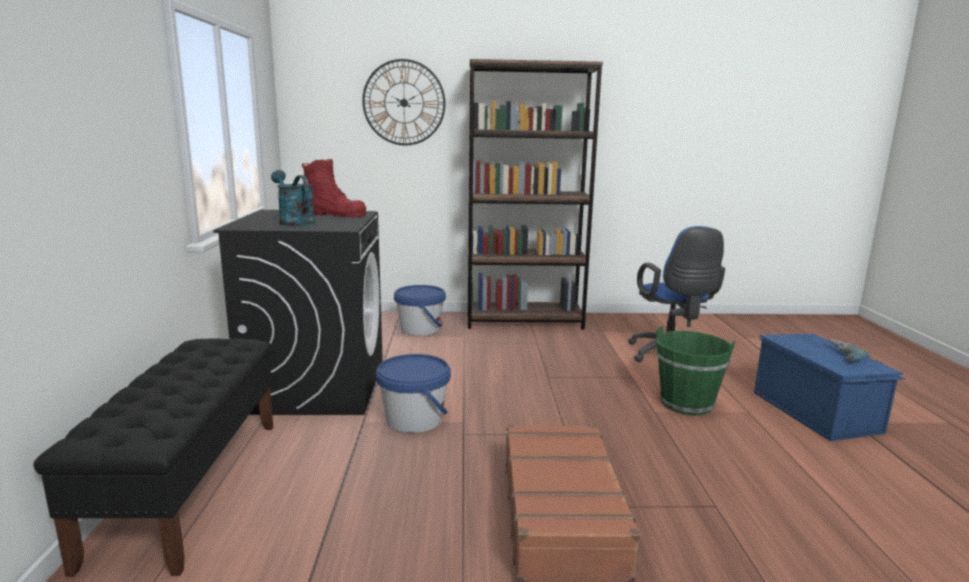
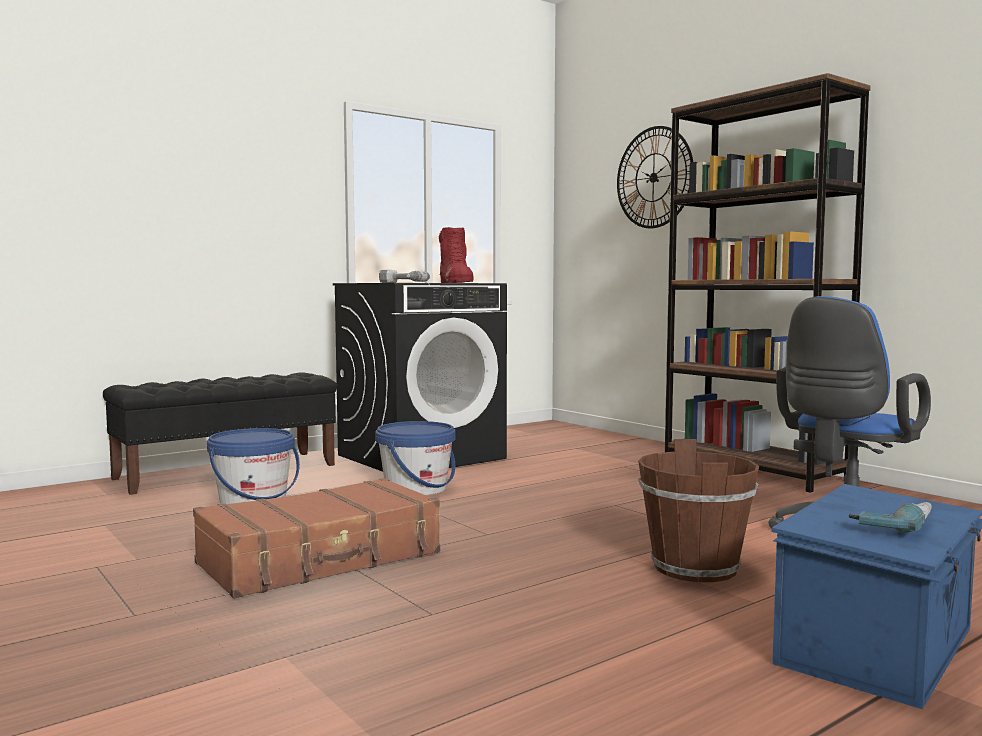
camera: 55 degrees right, 10 degrees down
turquoise watering can [271,170,315,226] -> power drill [379,270,430,283]
blue bucket [394,285,446,336] -> blue bucket moved to [207,428,300,504]
green bucket [656,326,736,415] -> brown bucket [638,439,759,582]

